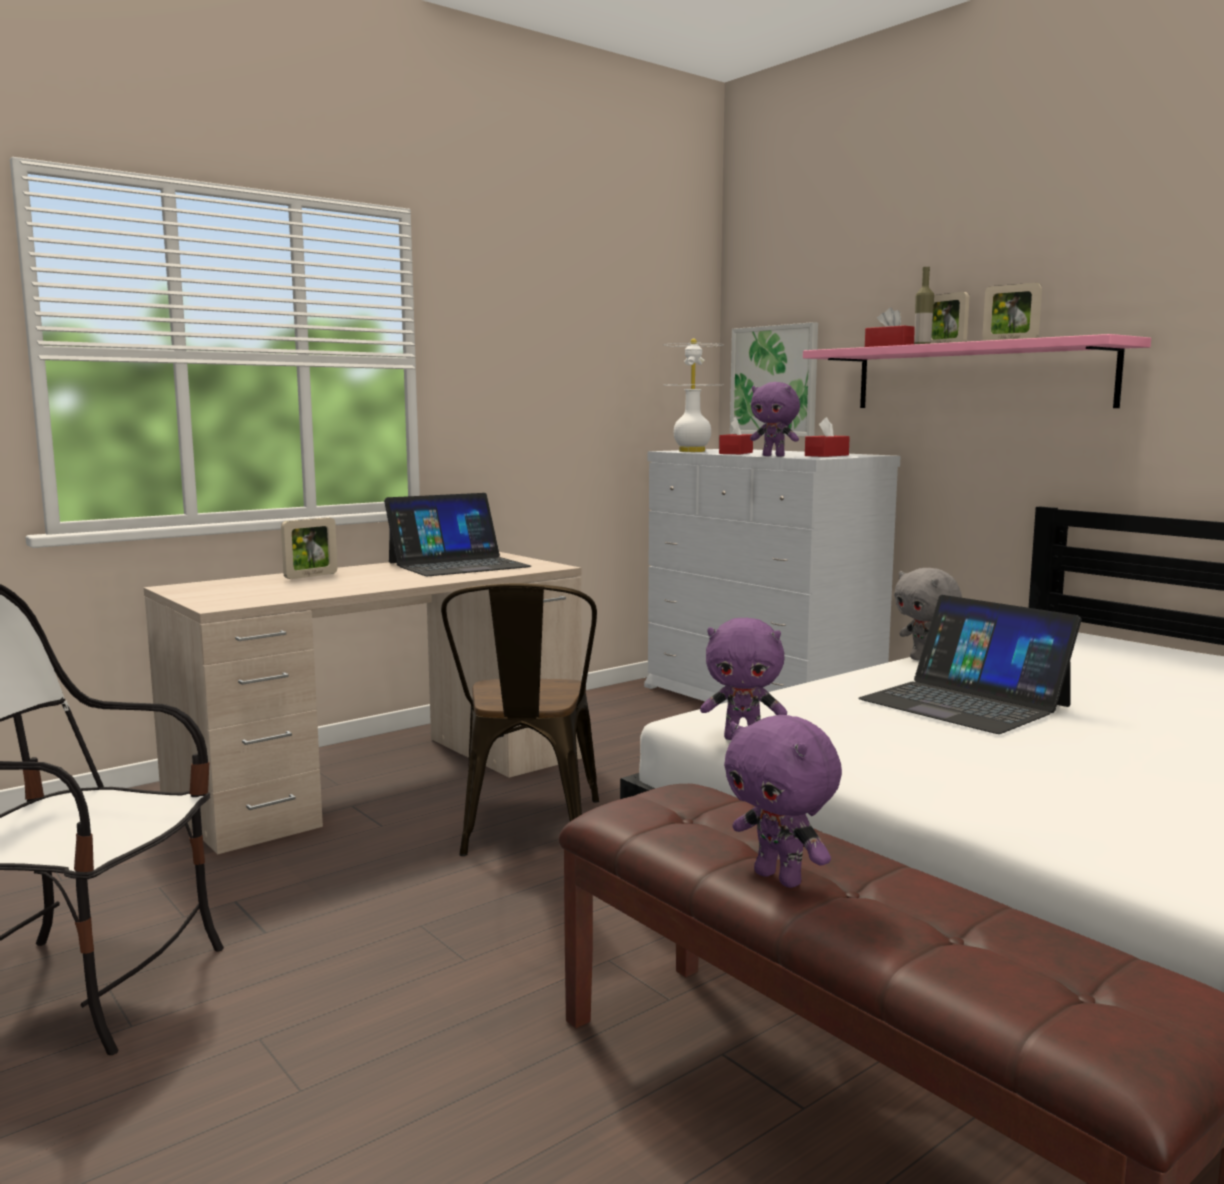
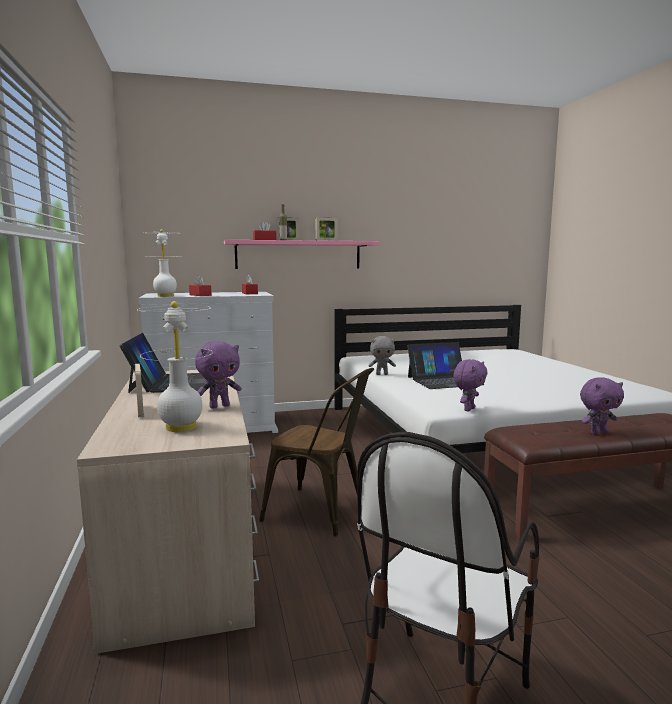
camera: 65 degrees left, 0 degrees up
picture [730,322,818,437] -> none
purple plush toy [750,382,800,457] -> purple plush toy moved to [195,341,242,409]
none -> white table lamp [137,301,213,432]

